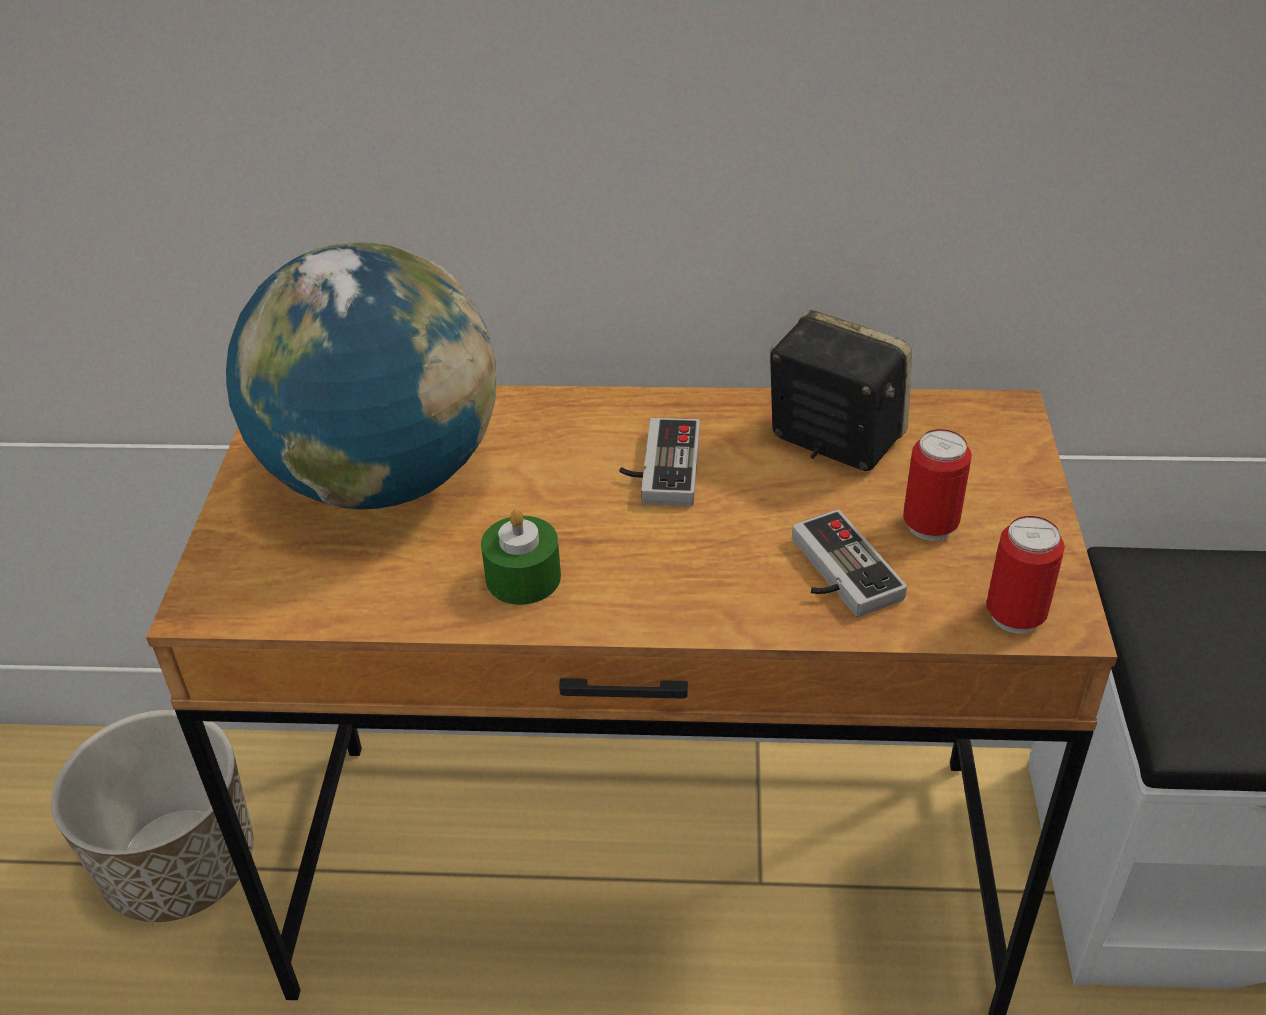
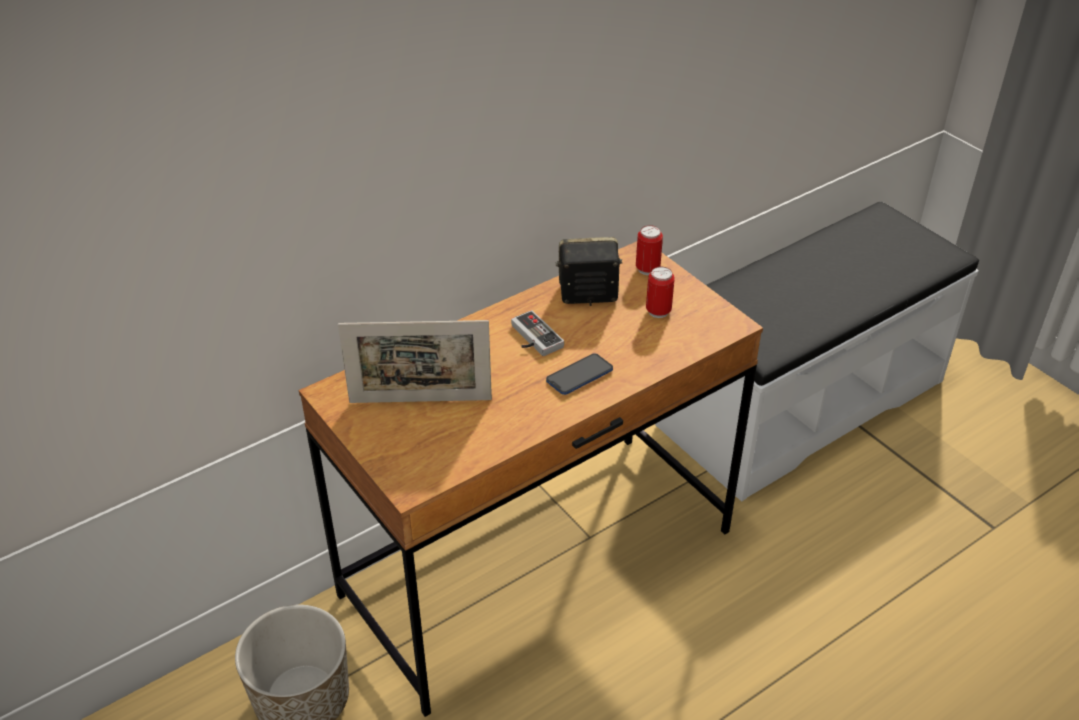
camera: 40 degrees left, 0 degrees up
globe [226,242,497,509] -> picture frame [338,320,492,403]
green candle [481,509,561,605] -> none
game controller [792,509,907,617] -> none
can [987,516,1065,634] -> can moved to [636,225,663,275]
none -> phone [546,354,613,395]

